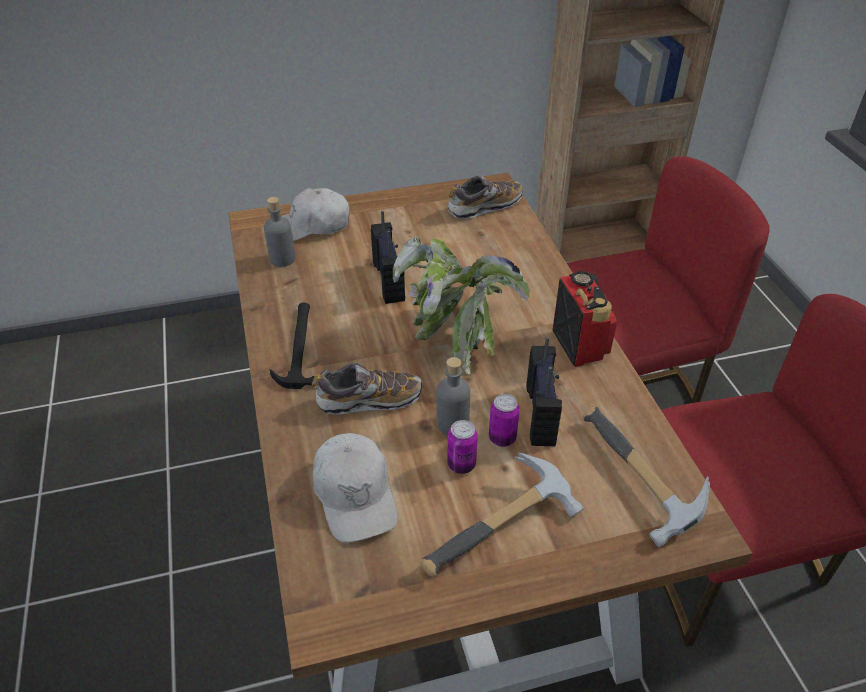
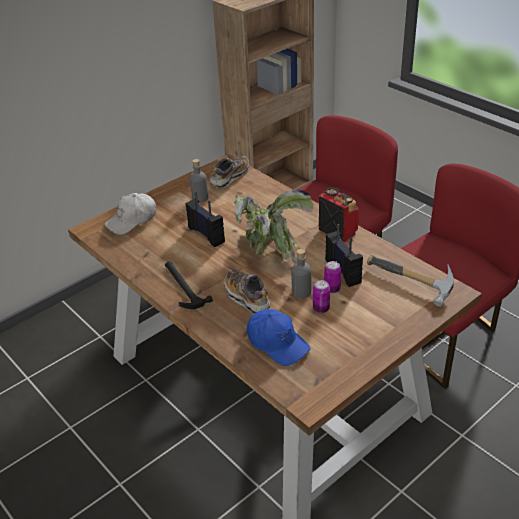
camera: 25 degrees left, 5 degrees down
grey bottle [264,197,296,267] -> grey bottle moved to [190,159,208,203]
shoe [312,362,422,415] -> shoe turned 90 degrees counterclockwise [224,269,270,315]
white cap [313,433,397,543] -> blue cap [247,309,310,366]
hammer [420,452,584,577] -> none

